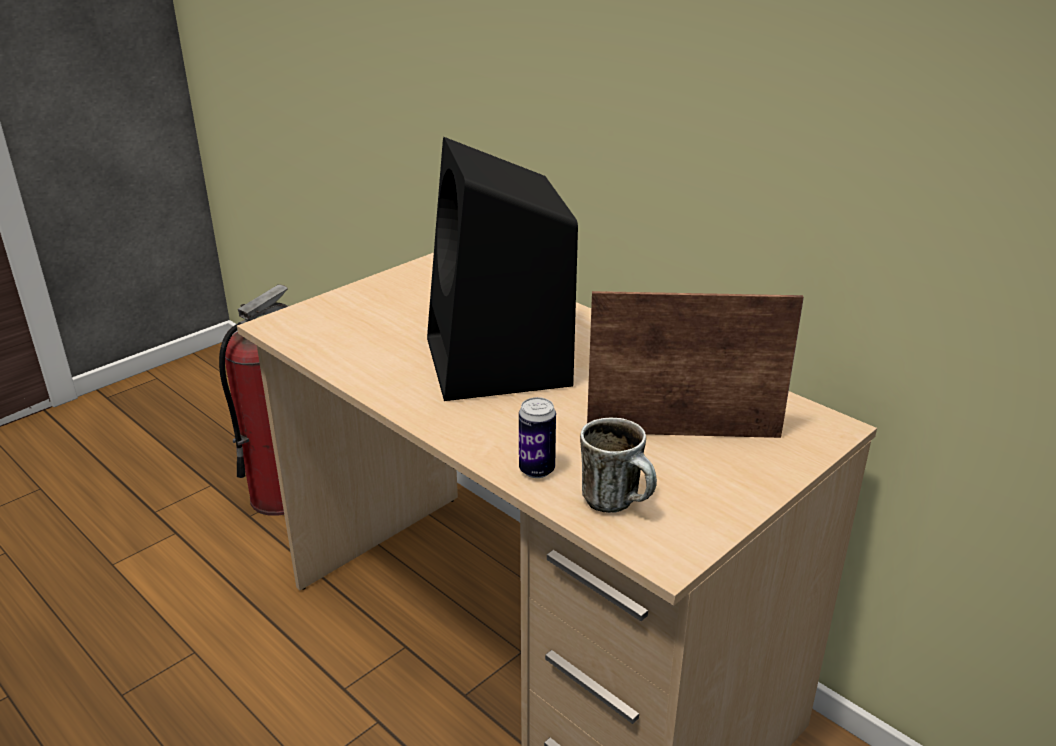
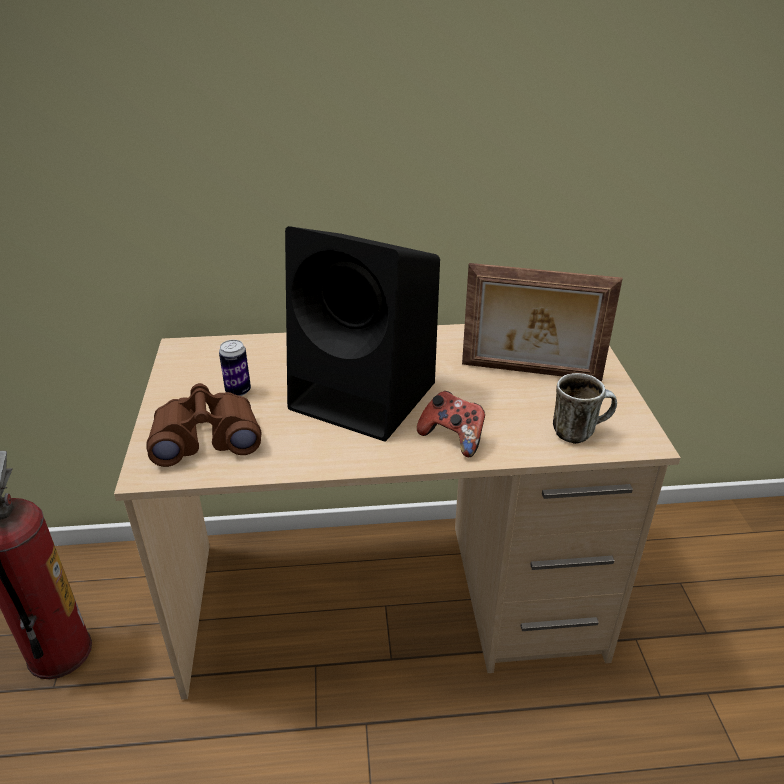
camera: 50 degrees left, 5 degrees up
can [519,397,556,478] -> can moved to [219,340,251,396]
picture frame [587,291,804,438] -> picture frame turned 120 degrees counterclockwise [462,263,622,381]
none -> brown binoculars [146,383,262,467]
none -> game controller [417,391,485,457]

